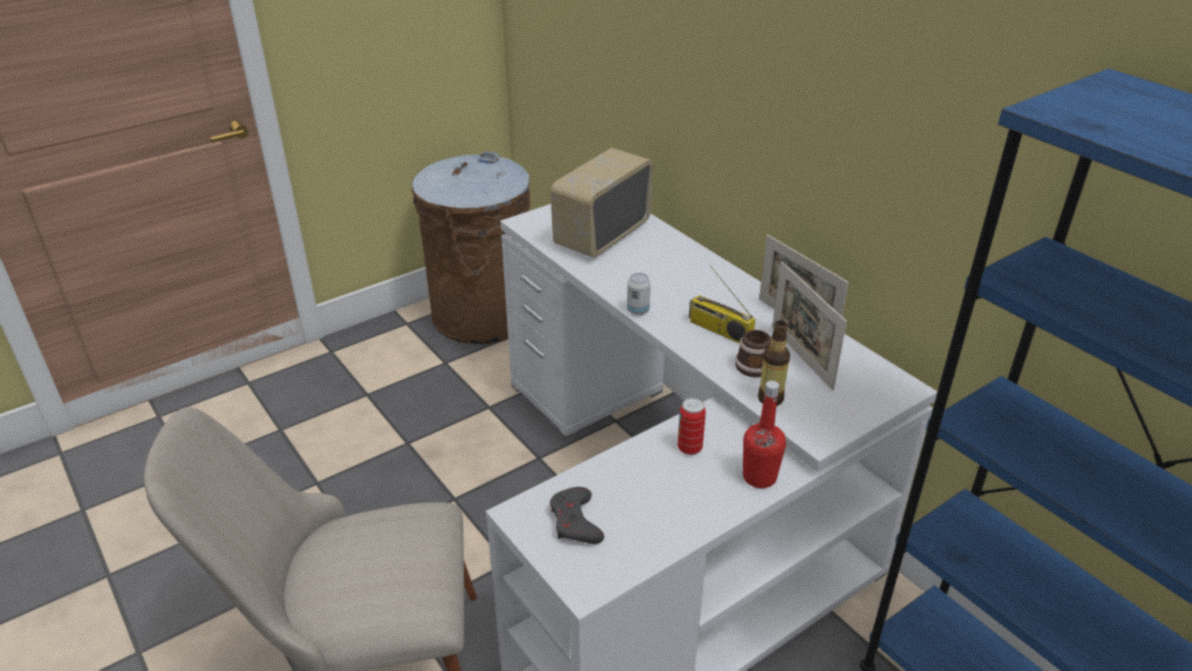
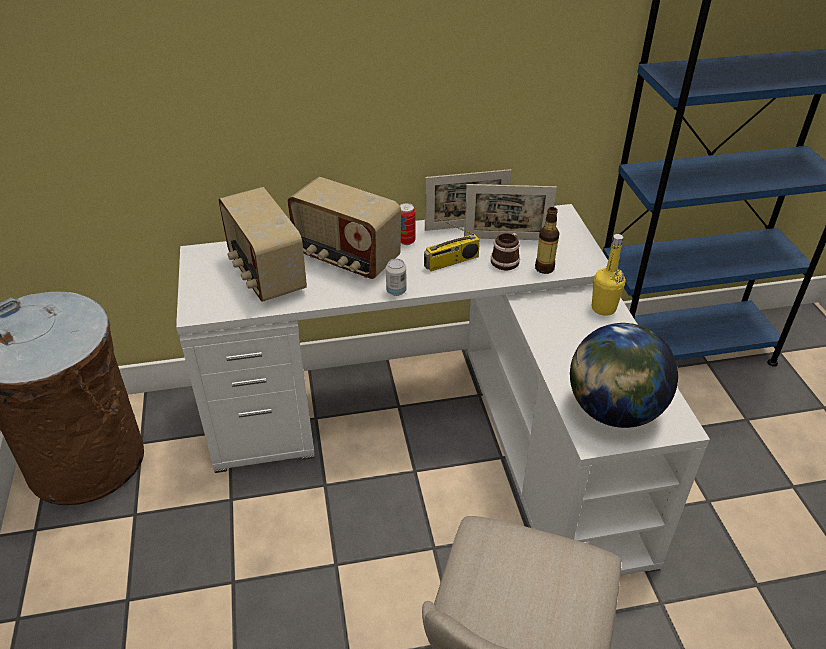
camera: 65 degrees left, 5 degrees up
grey game controller [550,487,604,544] -> globe [570,323,678,428]
can [678,398,706,455] -> can moved to [400,203,415,245]
red bottle [743,381,786,488] -> yellow bottle [592,234,625,316]
none -> radio [287,177,401,279]

